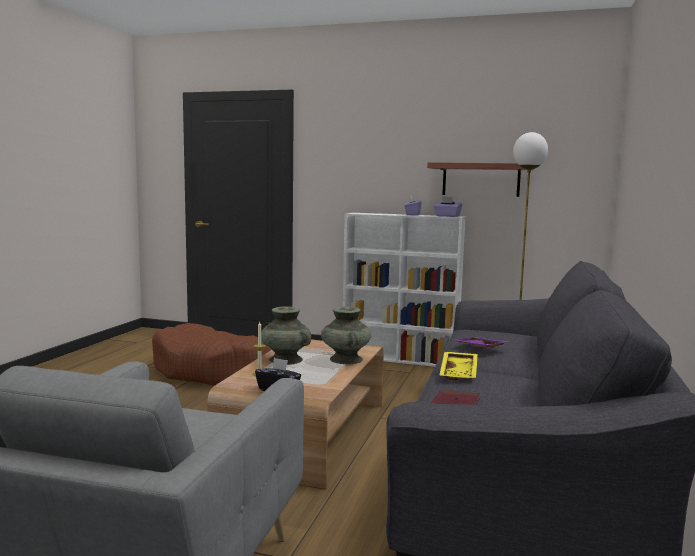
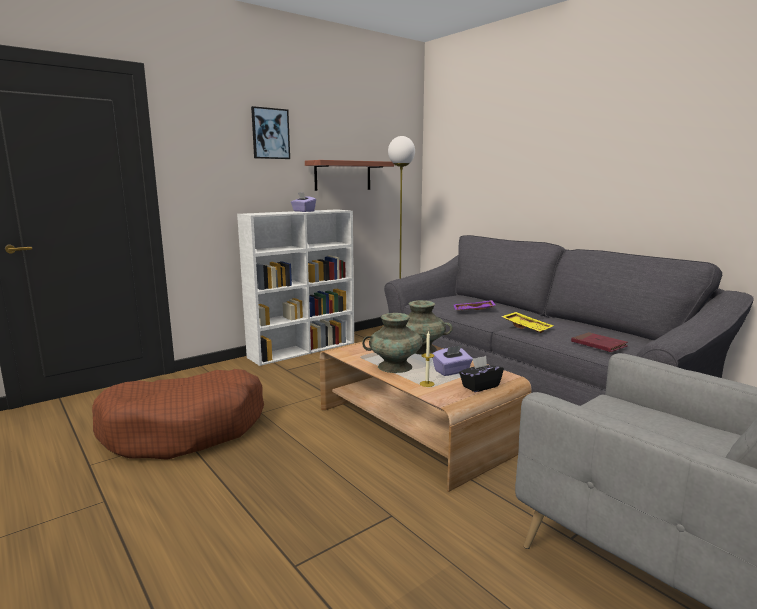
camera: 55 degrees left, 5 degrees up
purple tissue box [434,196,462,217] -> purple tissue box moved to [432,345,473,376]
none -> picture [251,106,290,159]

